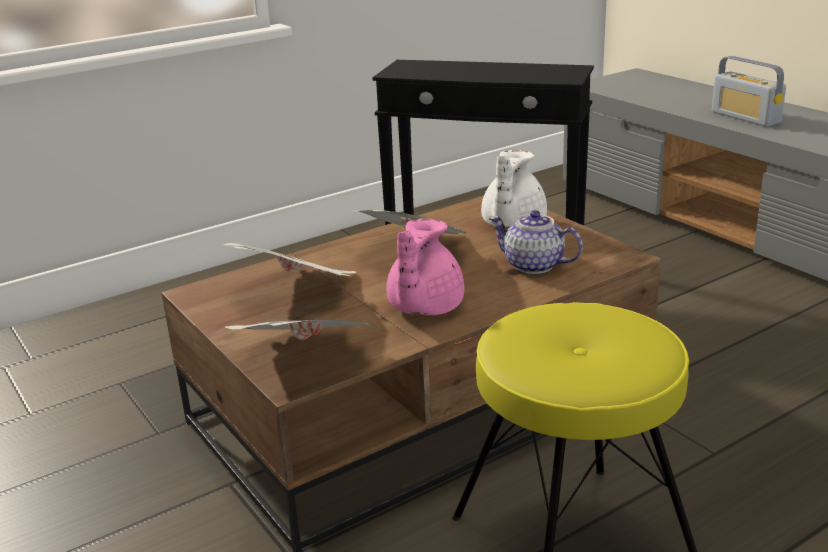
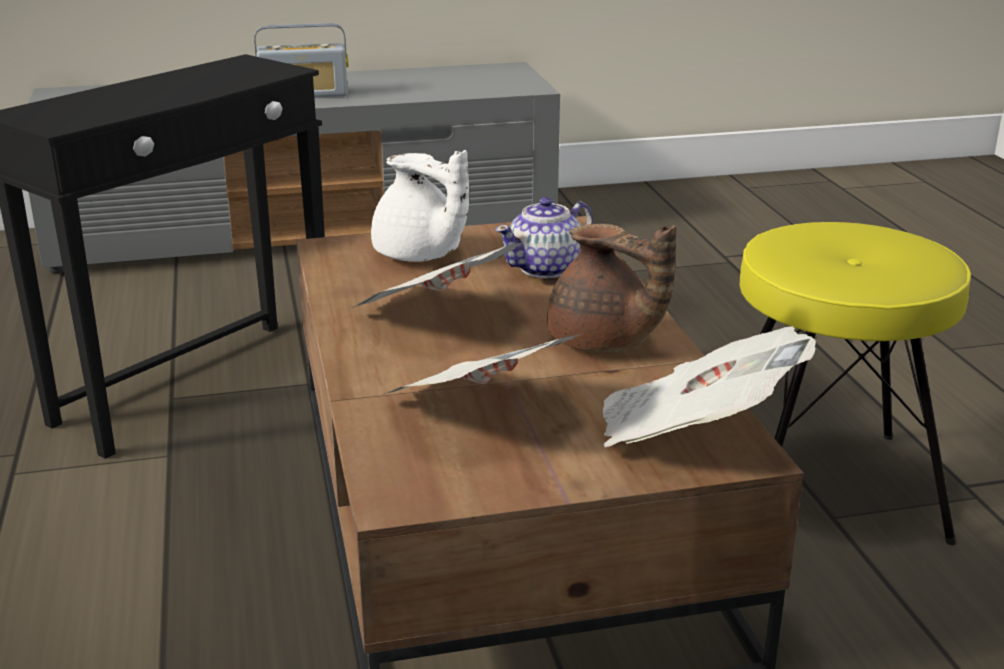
camera: 70 degrees left, 0 degrees up
pink teapot [386,218,464,316] -> brown teapot [547,224,677,353]

